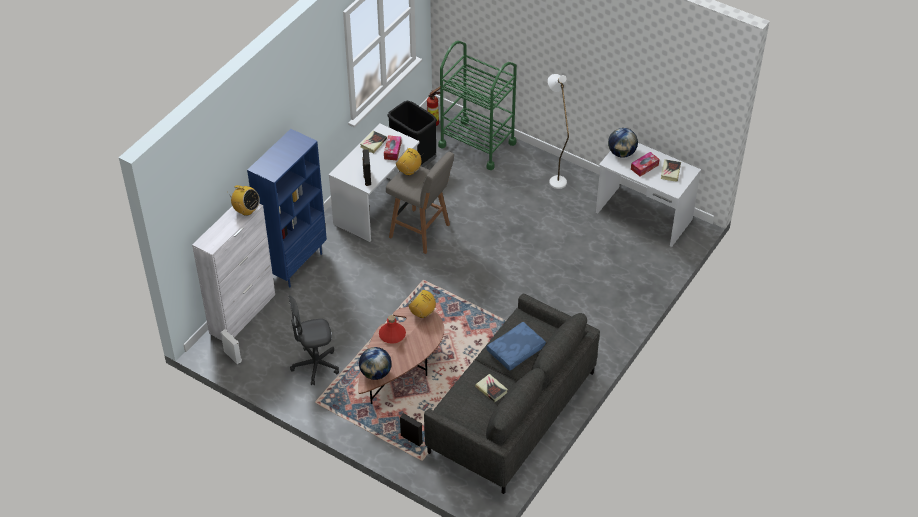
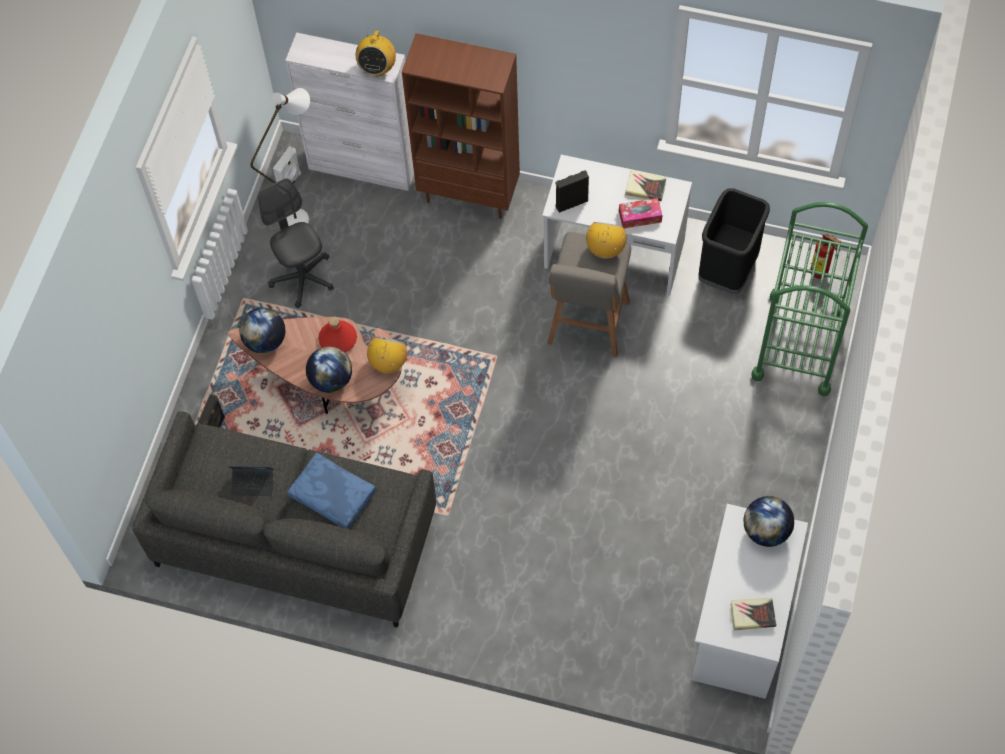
camera: 75 degrees right, 15 degrees up
blue bookcase [247,129,327,287] -> brown bookcase [402,33,520,219]
book [475,374,508,402] -> laptop [228,466,274,496]
white floor lamp [548,74,569,189] -> white floor lamp moved to [251,88,310,226]
tissue box [631,152,660,177] -> none
none -> globe [306,347,352,393]

